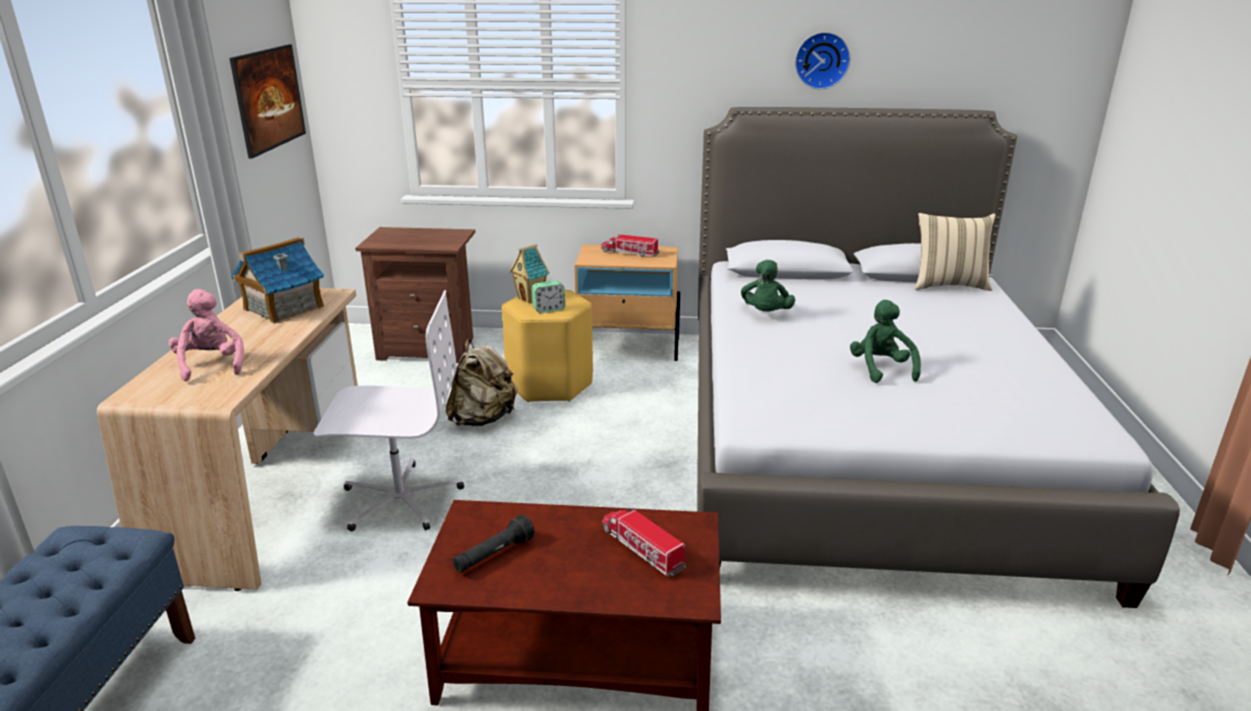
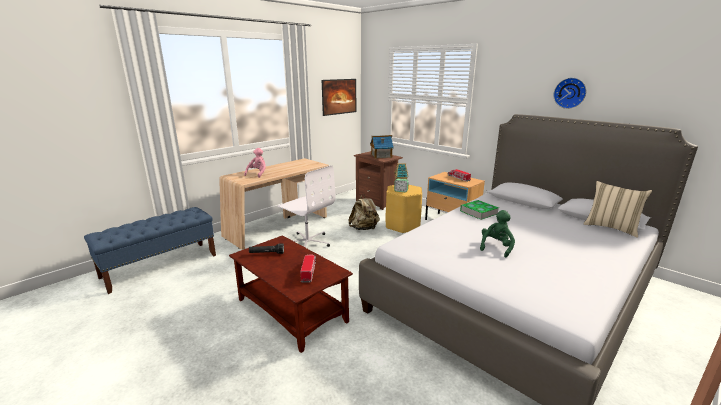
camera: 40 degrees right, 5 degrees down
toy house [231,237,324,324] -> toy house moved to [370,135,394,159]
green plush toy [741,260,795,312] -> book [460,200,499,220]

